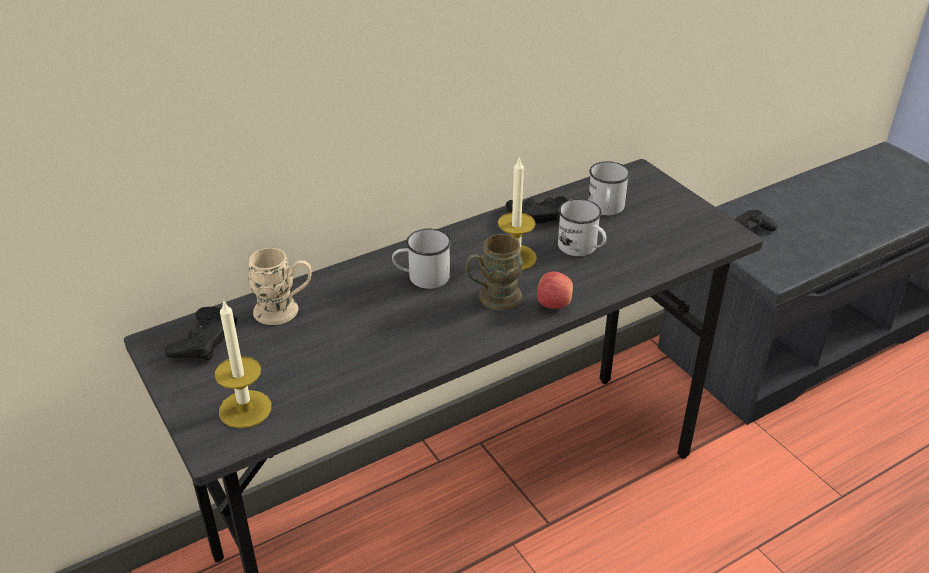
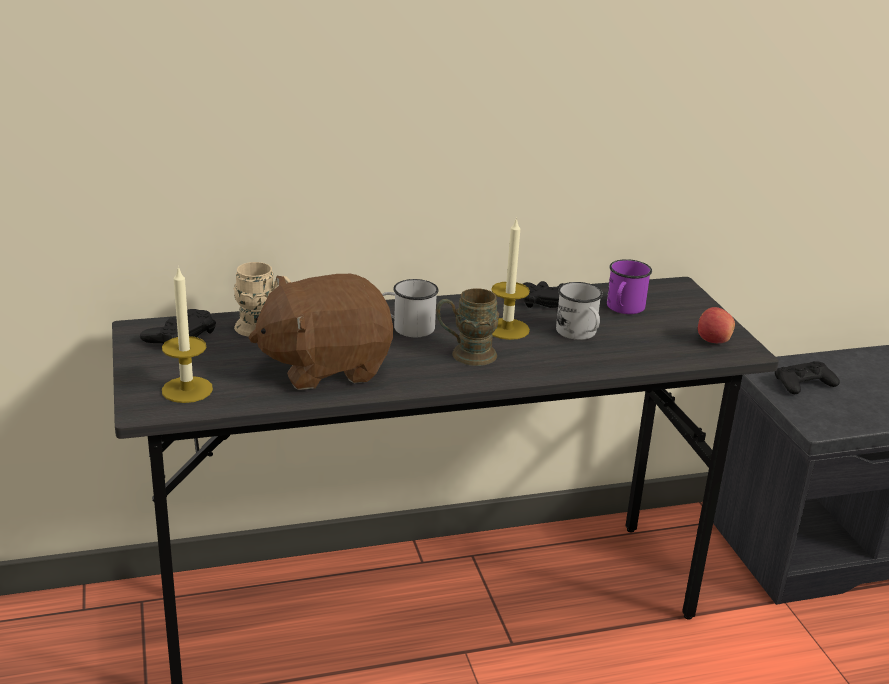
camera: 15 degrees right, 10 degrees down
apple [537,272,573,309] -> apple moved to [698,307,735,343]
white mug [588,161,630,215] -> purple mug [607,259,652,314]
none -> brown plush toy [249,274,393,390]

